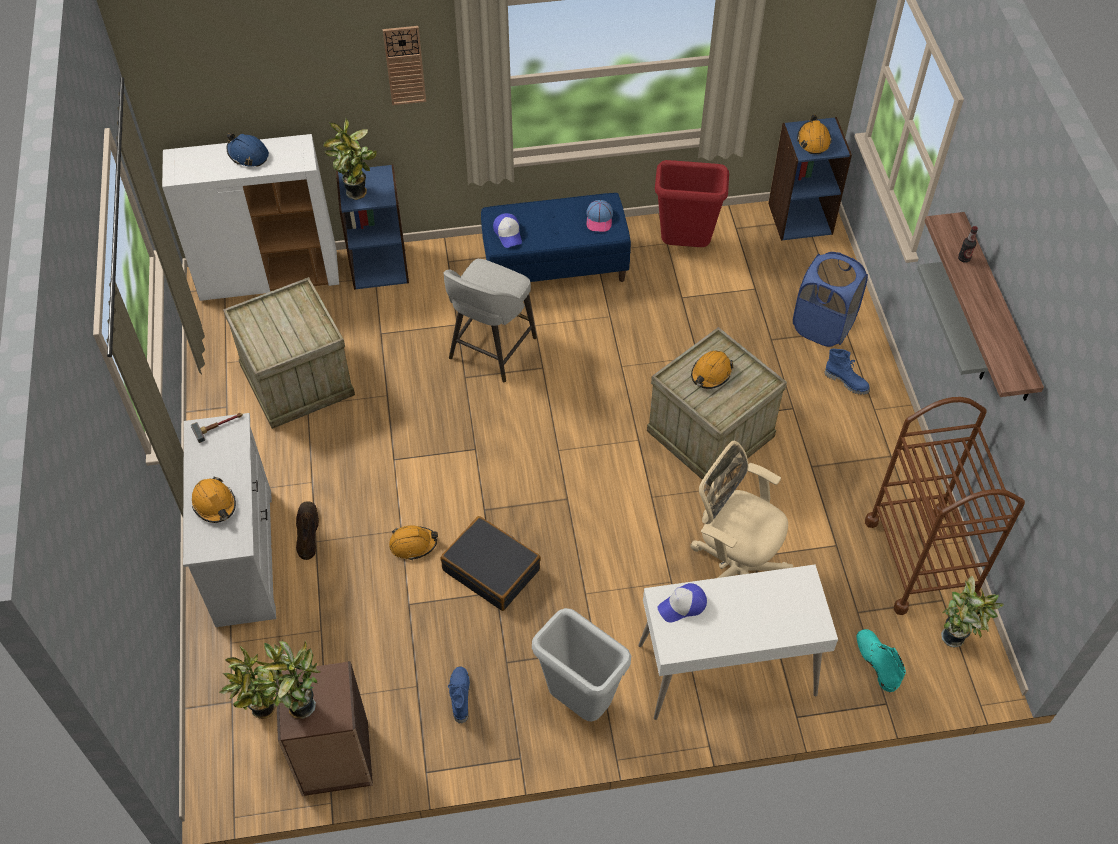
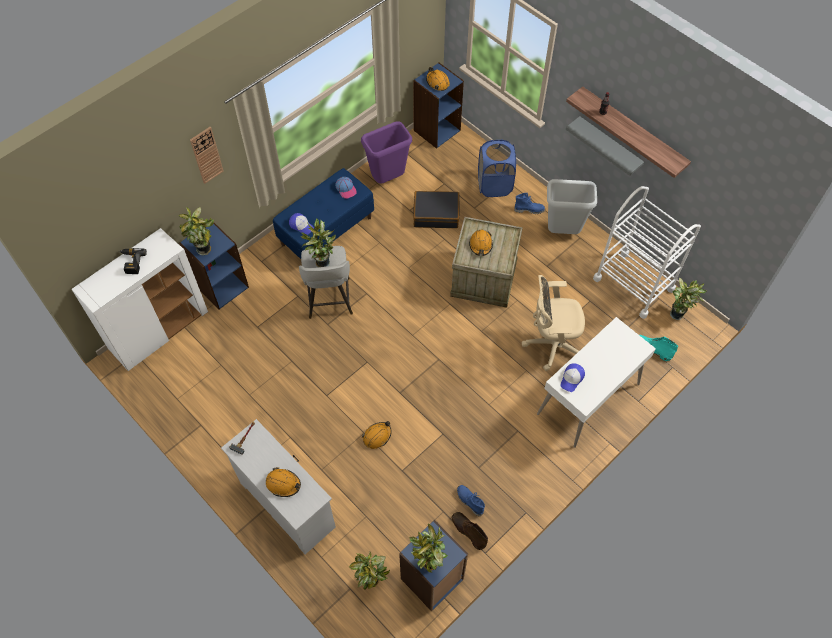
camera: 35 degrees left, 5 degrees up
crate [223,277,355,429] -> none
blue hard hat [227,133,269,167] -> power drill [119,248,147,274]
brown bookcase [276,661,373,796] -> blue bookcase [399,520,468,612]
brown boot [296,501,319,560] -> brown boot moved to [452,512,488,550]
black suitcase [441,516,541,611] -> black suitcase moved to [413,191,460,228]
grey trash can [532,608,631,721] -> grey trash can moved to [547,179,597,234]
red trash can [655,160,729,247] -> purple trash can [361,121,412,184]
brown cart [865,397,1025,615] -> white cart [593,186,701,319]
none -> potted plant [301,218,336,267]

